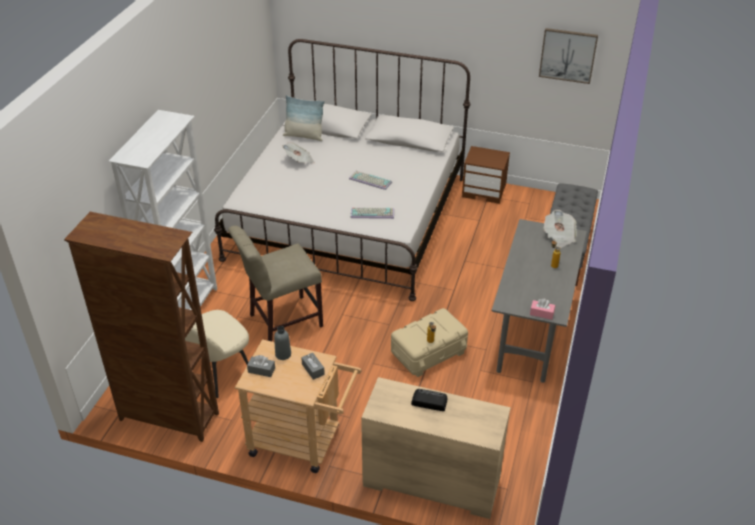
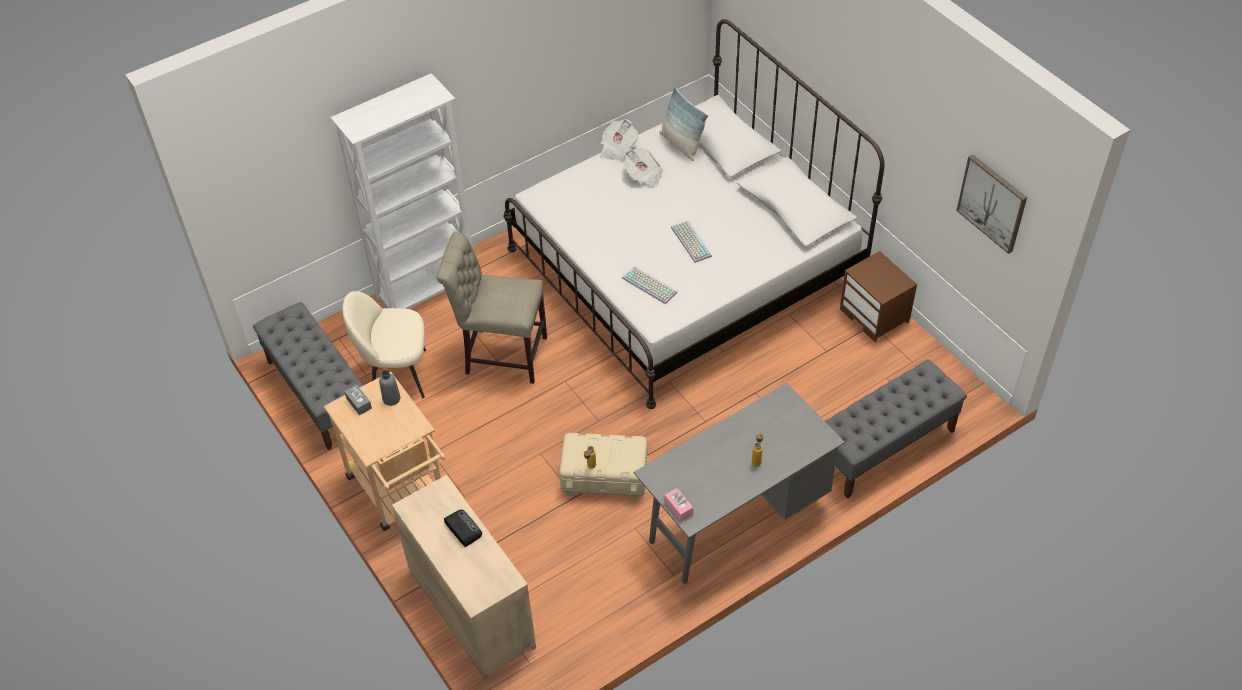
camera: 40 degrees right, 10 degrees up
brown bookcase [64,212,219,442] -> grey bench [253,302,364,450]
grey tissue box [301,353,325,380] -> none
newspaper [543,210,577,248] -> newspaper moved to [600,119,638,160]

